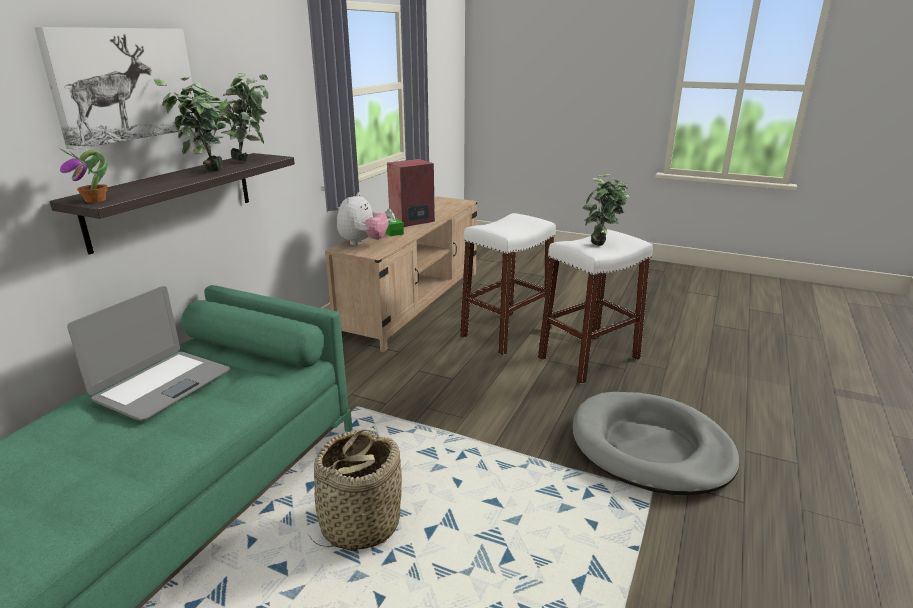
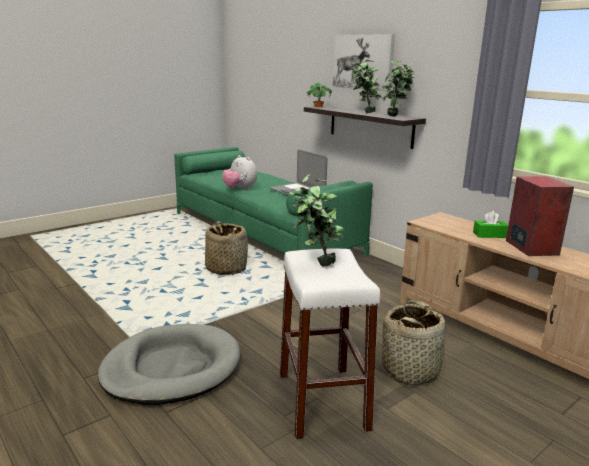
camera: 115 degrees right, 5 degrees down
plush toy [337,193,389,245] -> plush toy moved to [222,155,257,190]
white stool [460,213,556,355] -> basket [382,300,446,386]

